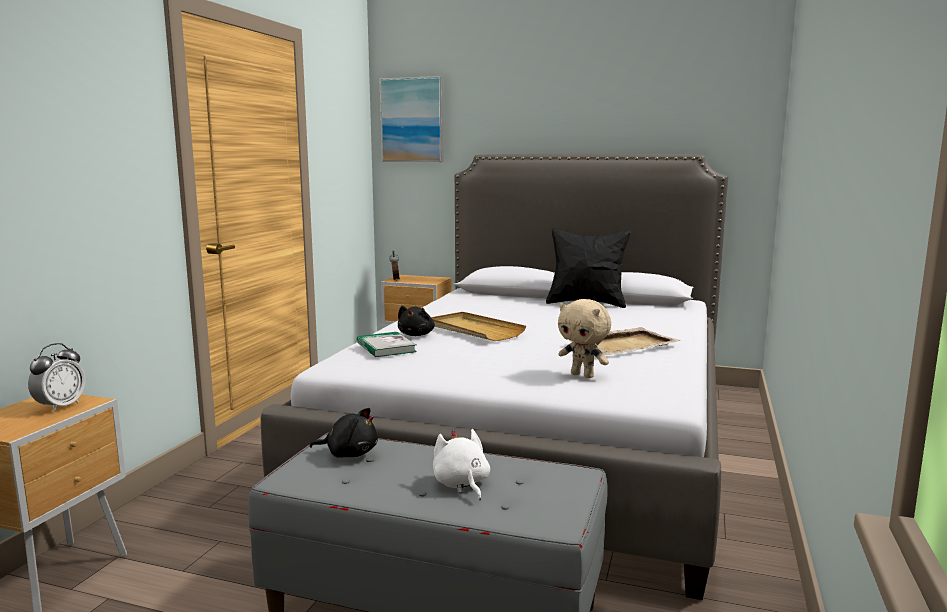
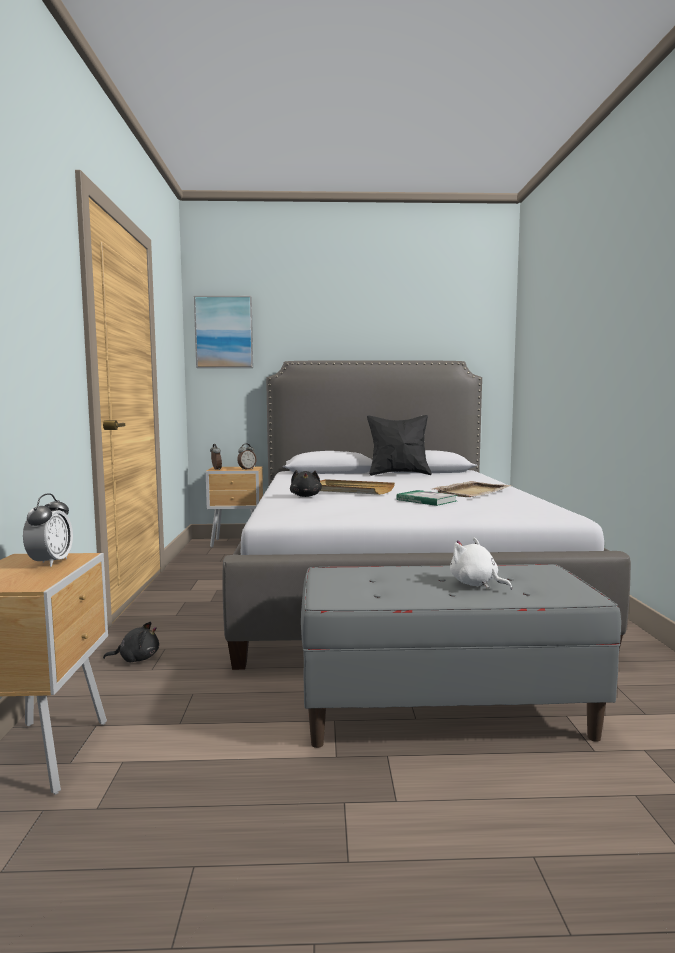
camera: 20 degrees left, 5 degrees down
black plush toy [310,408,378,457] -> black plush toy moved to [103,622,159,662]
book [357,332,417,357] -> book moved to [396,490,457,506]
beige plush toy [558,299,611,378] -> none
none -> alarm clock [237,444,256,470]

